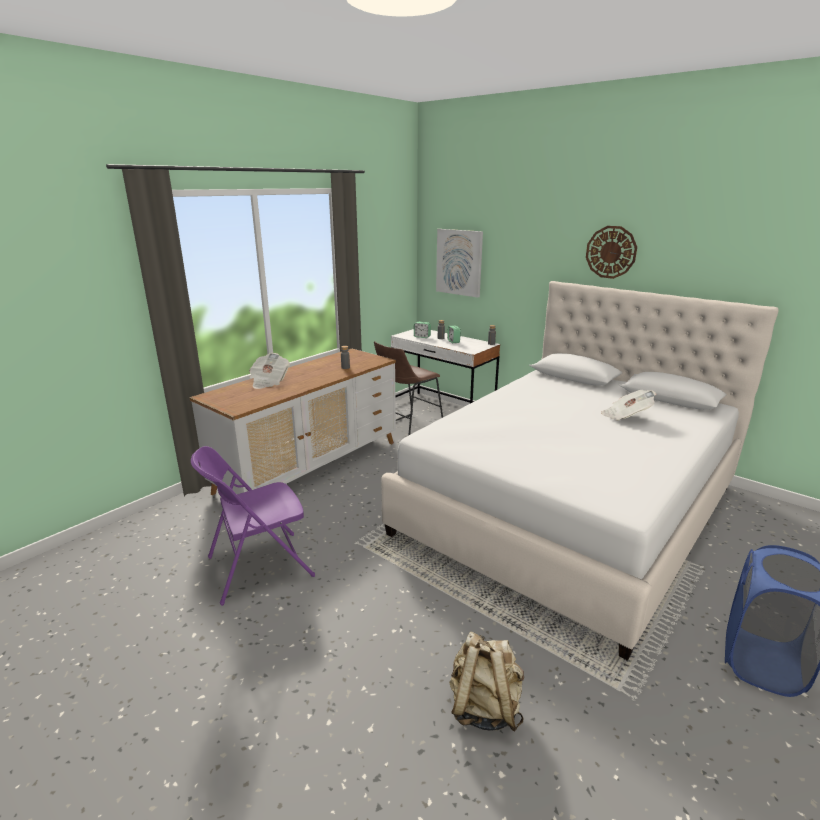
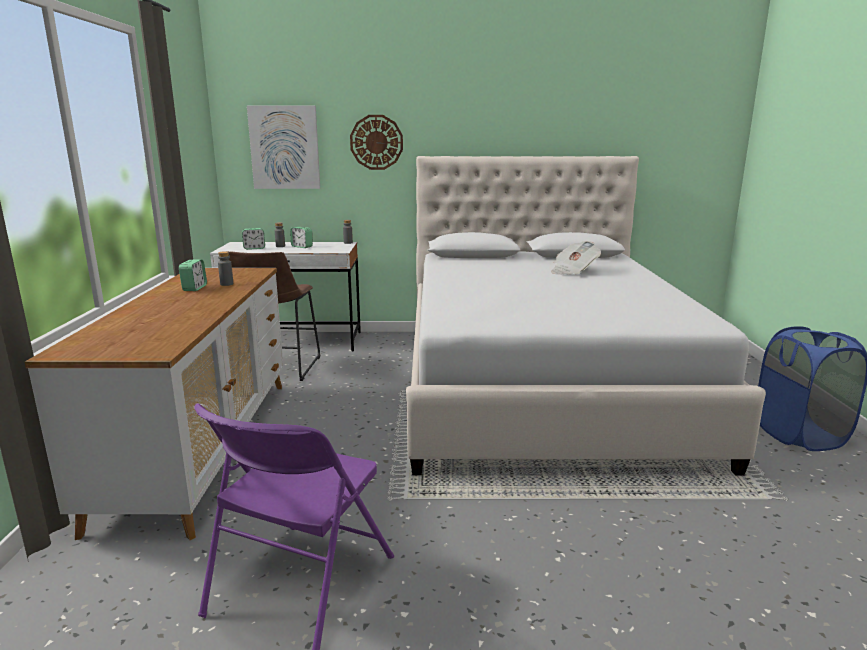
camera: 40 degrees left, 5 degrees down
newspaper [249,353,290,389] -> none
beige backpack [449,632,524,732] -> none
wall clock [586,226,637,279] -> wall clock moved to [350,115,403,170]
none -> alarm clock [179,259,207,291]

